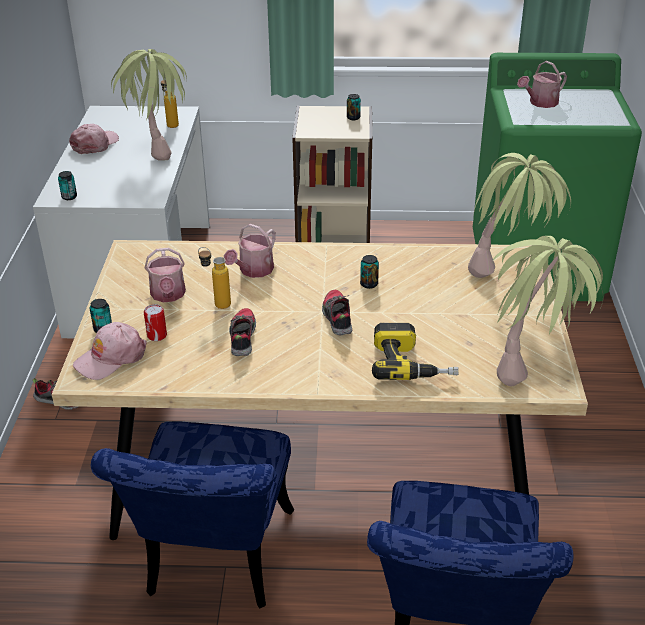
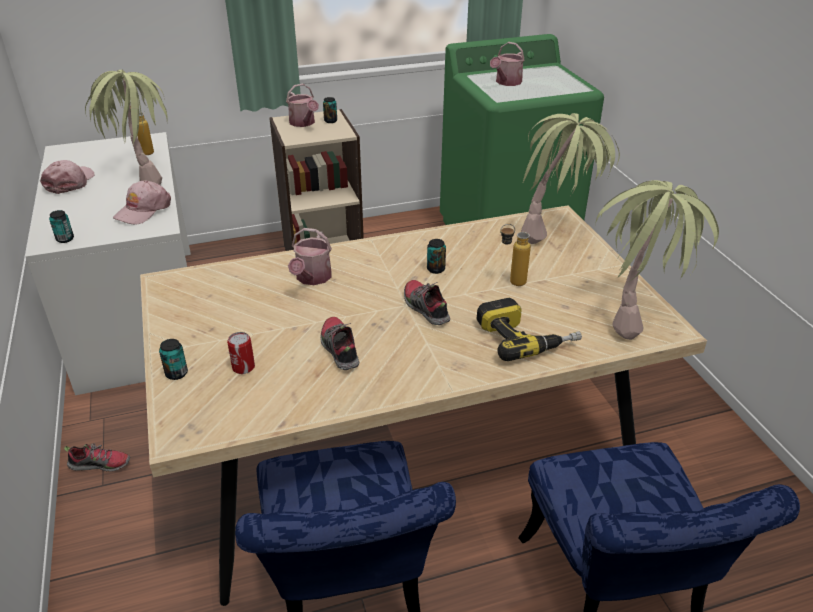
camera: 20 degrees left, 0 degrees up
pink cap [73,322,147,380] -> pink cap moved to [113,180,171,224]
watering can [145,248,186,303] -> watering can moved to [286,84,319,127]
bottle [198,247,231,309] -> bottle moved to [500,224,531,286]

